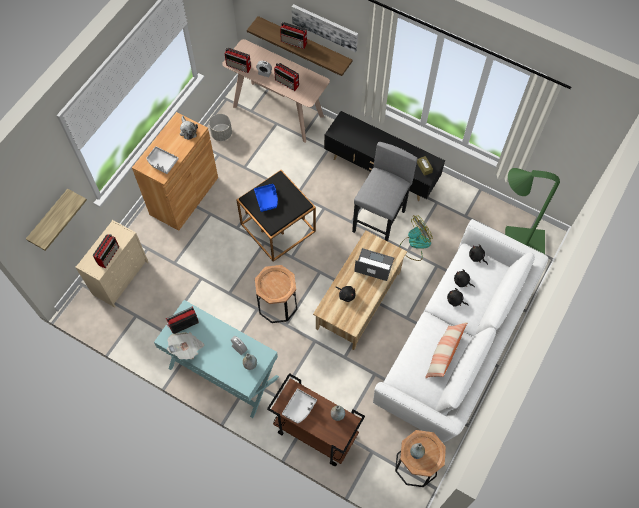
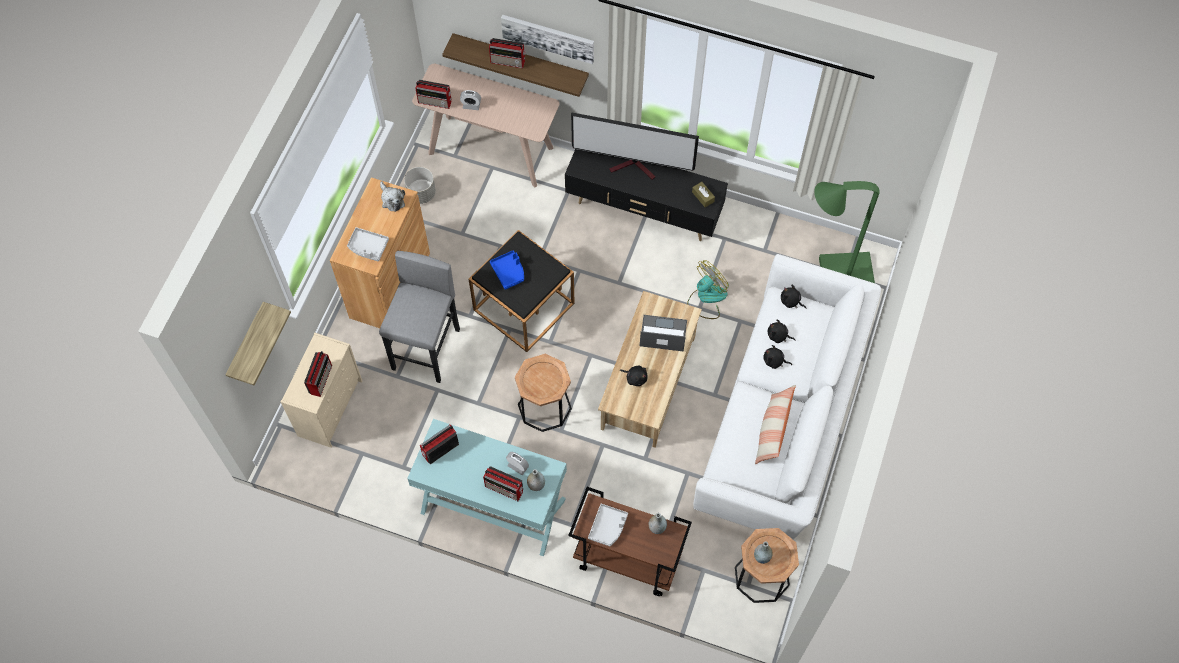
camera: 10 degrees left, 0 degrees up
newspaper [167,332,204,359] -> none
radio [274,63,299,91] -> radio moved to [483,466,523,501]
grey stool [352,142,418,241] -> grey stool moved to [379,251,460,383]
none -> television [571,112,699,180]

